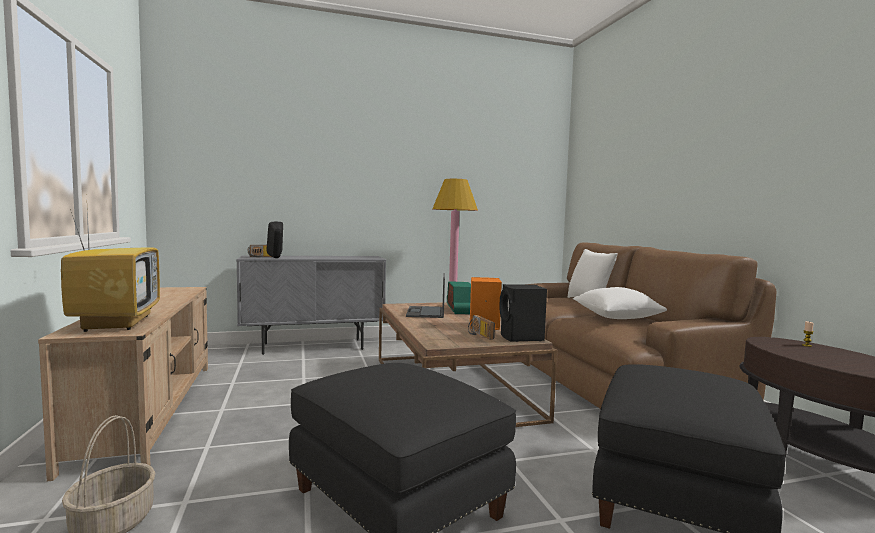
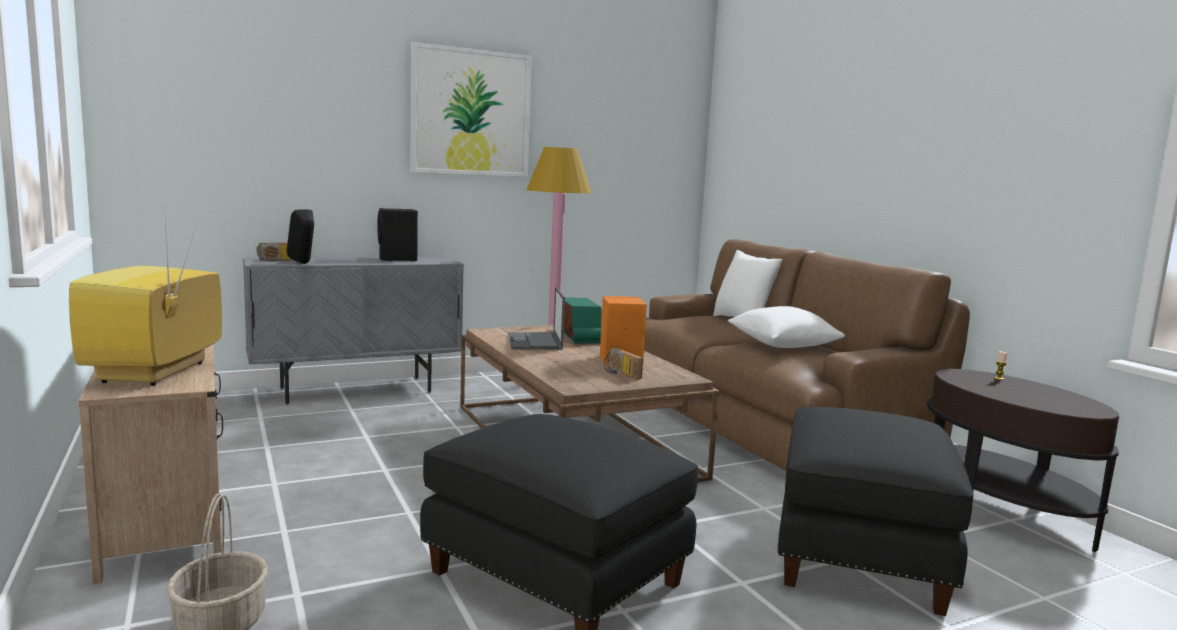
camera: 10 degrees left, 5 degrees up
television [61,209,160,332] -> television turned 150 degrees counterclockwise [69,205,222,386]
black speaker [499,284,547,342] -> black speaker moved to [378,208,418,261]
none -> picture [410,42,532,177]

